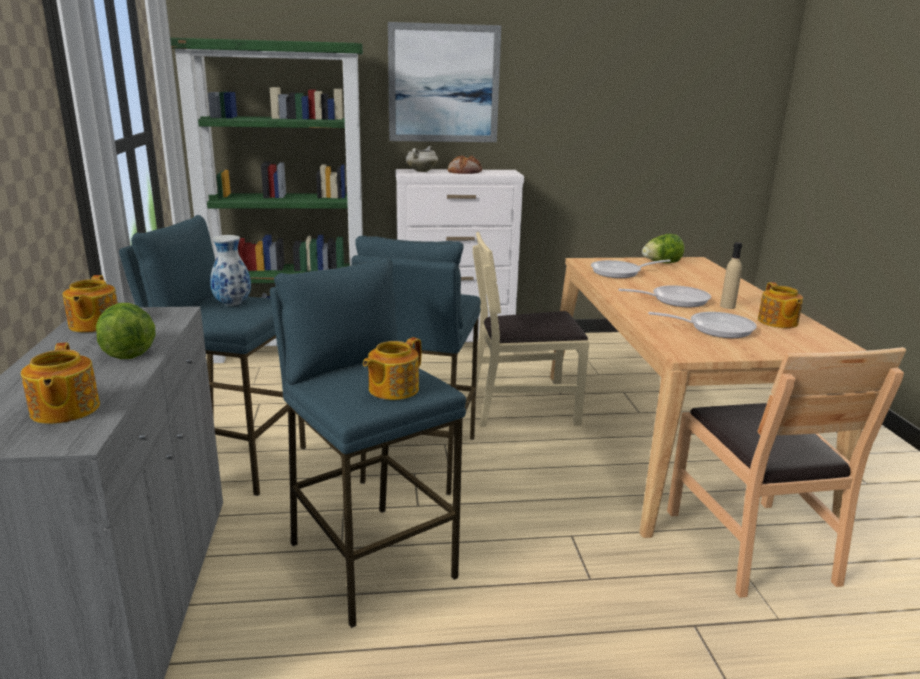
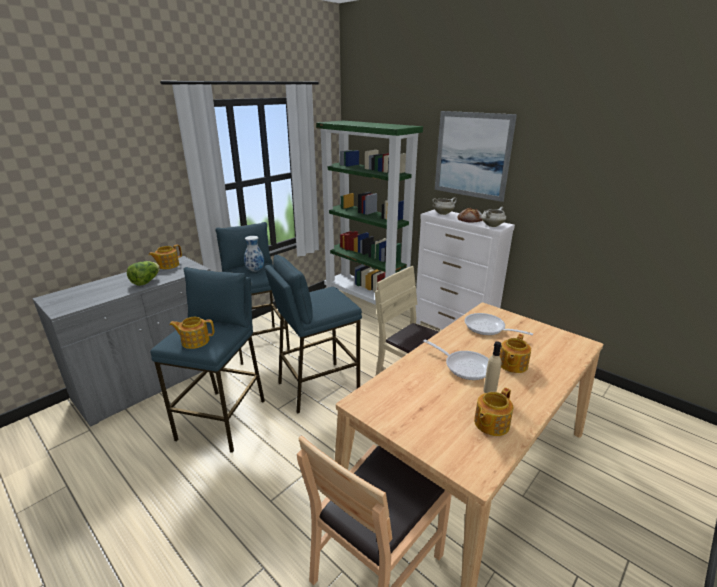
camera: 50 degrees right, 5 degrees up
teapot [21,342,100,424] -> teapot moved to [500,334,531,373]
lettuce [642,234,684,263] -> none
frying pan [648,312,757,338] -> none
none -> white cooking pot [481,207,506,227]

